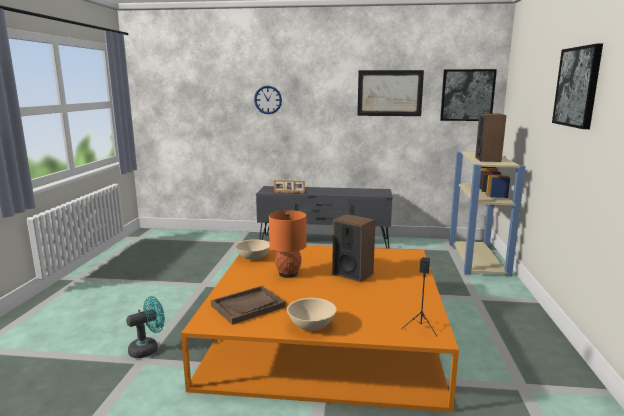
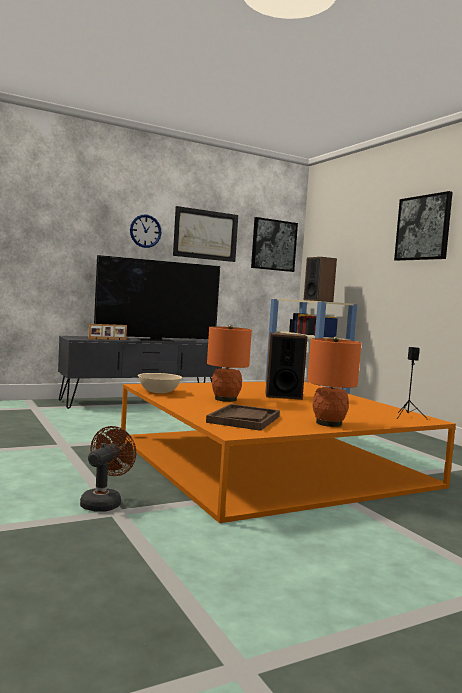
camera: 35 degrees left, 10 degrees down
turquoise fan [126,296,165,358] -> brown fan [80,426,136,512]
wall clock [254,86,282,114] -> wall clock moved to [130,215,161,248]
beige bowl [287,298,337,331] -> orange table lamp [307,336,361,427]
none -> television [94,255,220,341]

